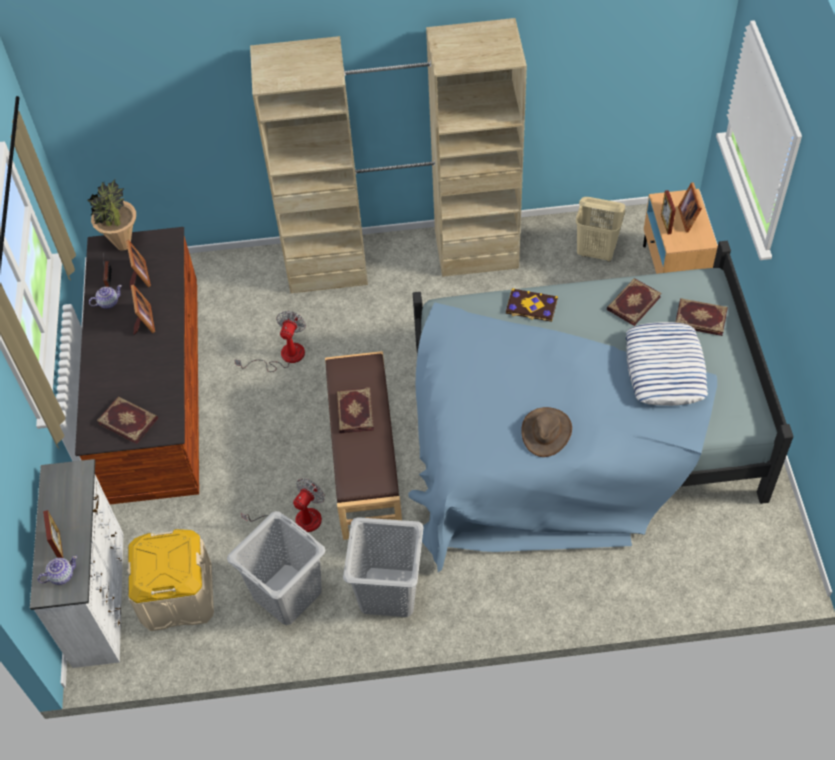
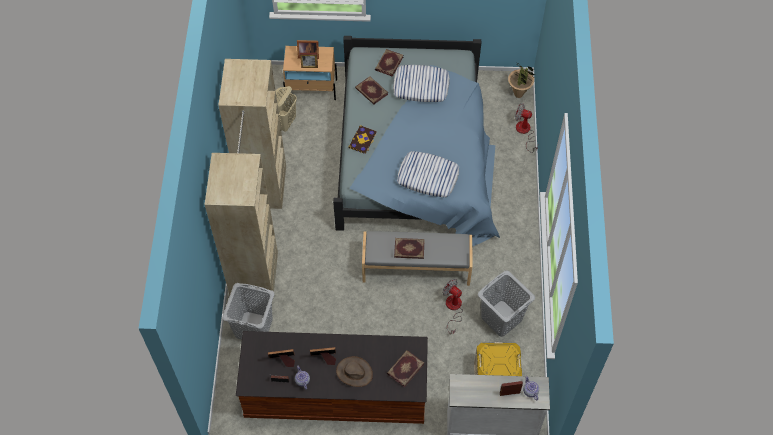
camera: 85 degrees left, 5 degrees up
potted plant [87,179,136,251] -> potted plant moved to [508,64,535,98]
fan [234,311,306,372] -> fan moved to [515,103,538,153]
brown bench [325,351,402,540] -> grey bench [362,231,472,286]
grey laundry basket [343,517,424,617] -> grey laundry basket moved to [222,283,275,340]
brown hat [521,407,572,457] -> brown hat moved to [336,356,373,387]
none -> pillow [397,151,459,197]

